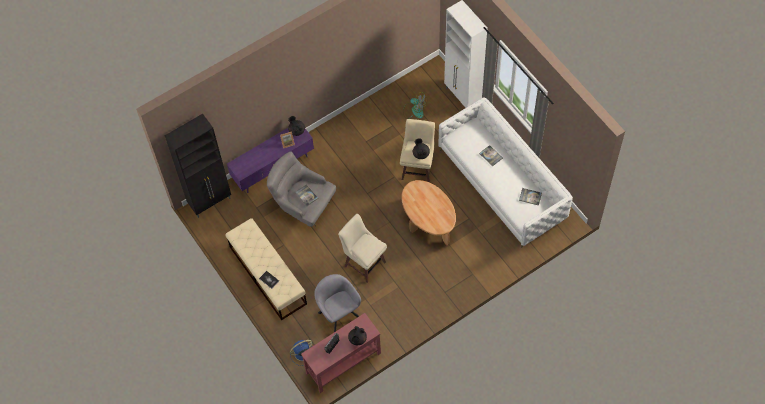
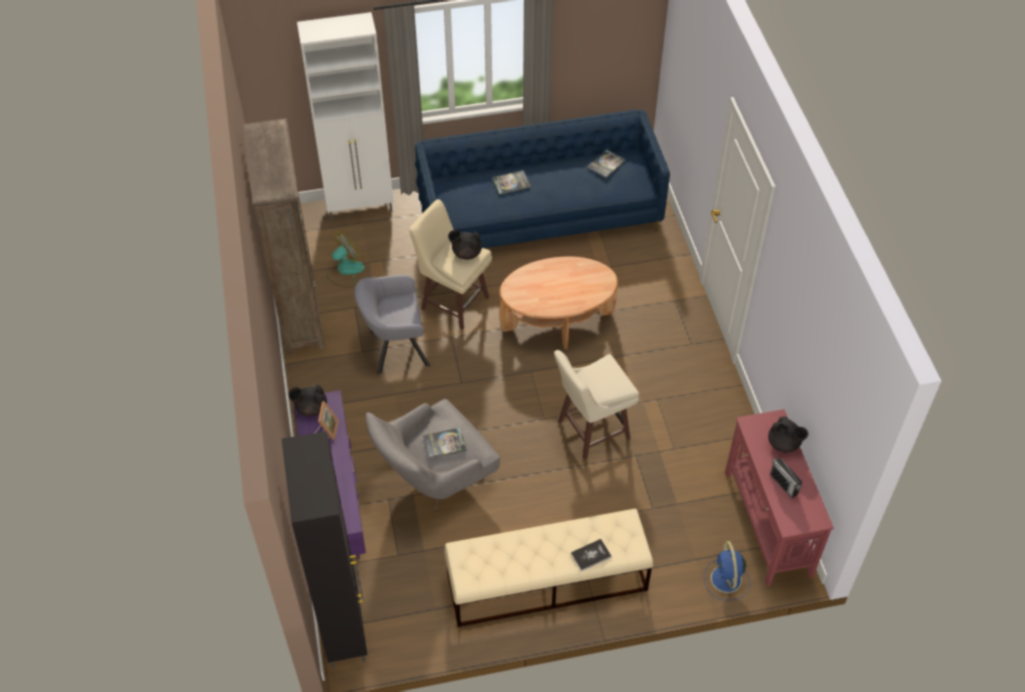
camera: 70 degrees left, 10 degrees down
grey armchair [314,274,361,332] -> grey armchair moved to [355,275,430,374]
white sofa [438,97,573,248] -> blue sofa [415,110,670,248]
none -> brown bookcase [243,118,325,355]

